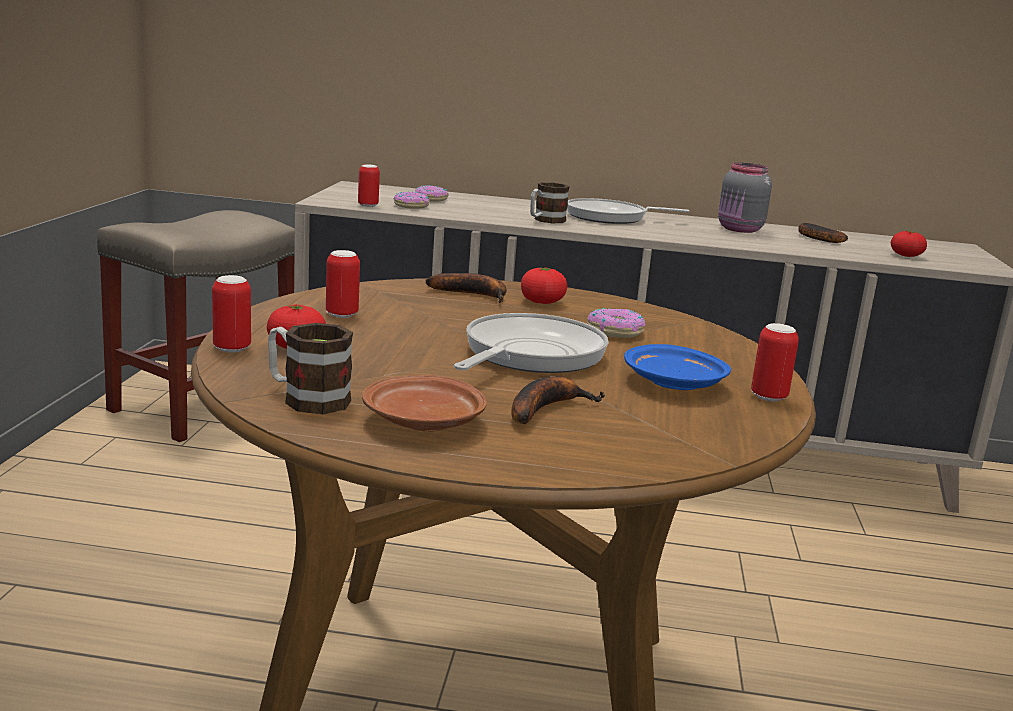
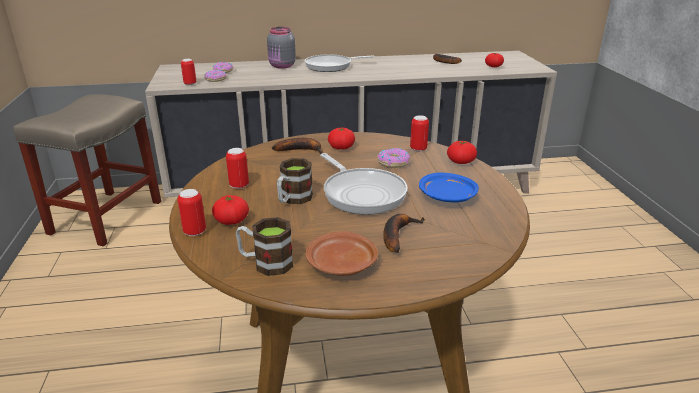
camera: 15 degrees left, 10 degrees up
frying pan [454,313,608,373] -> frying pan turned 135 degrees clockwise [320,153,408,215]
mug [530,182,570,223] -> mug moved to [277,158,313,204]
grey jar [718,163,772,233] -> grey jar moved to [267,27,296,69]
can [751,323,799,402] -> can moved to [410,115,429,152]
none -> tomato [447,141,477,164]

